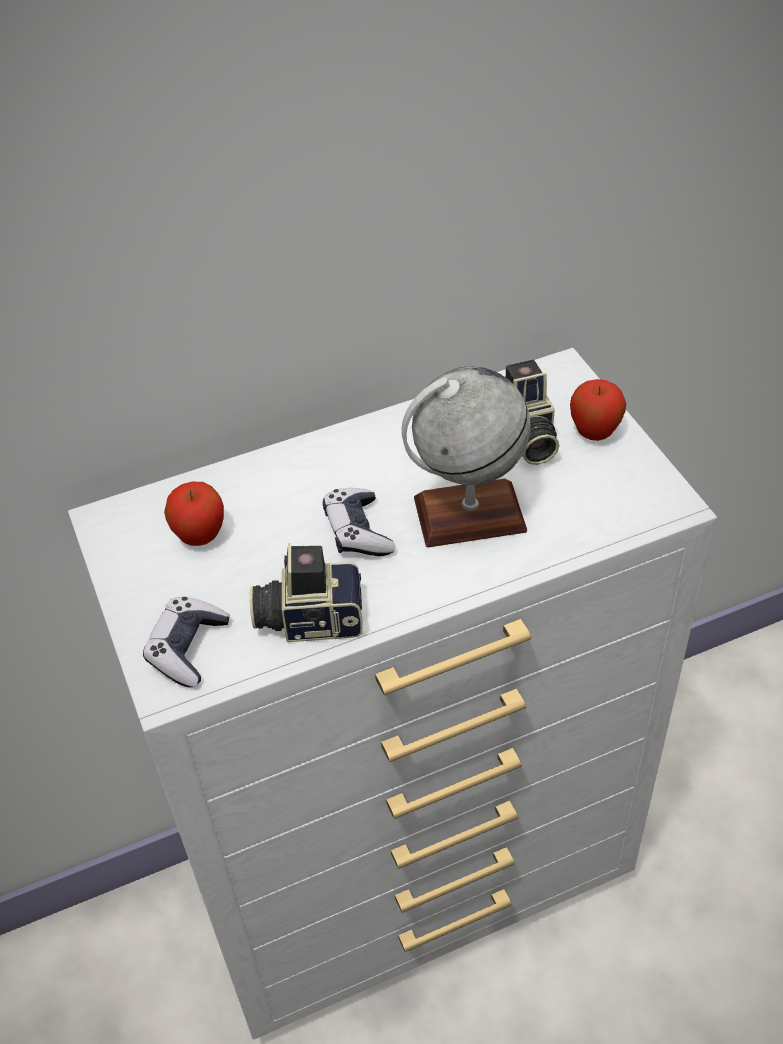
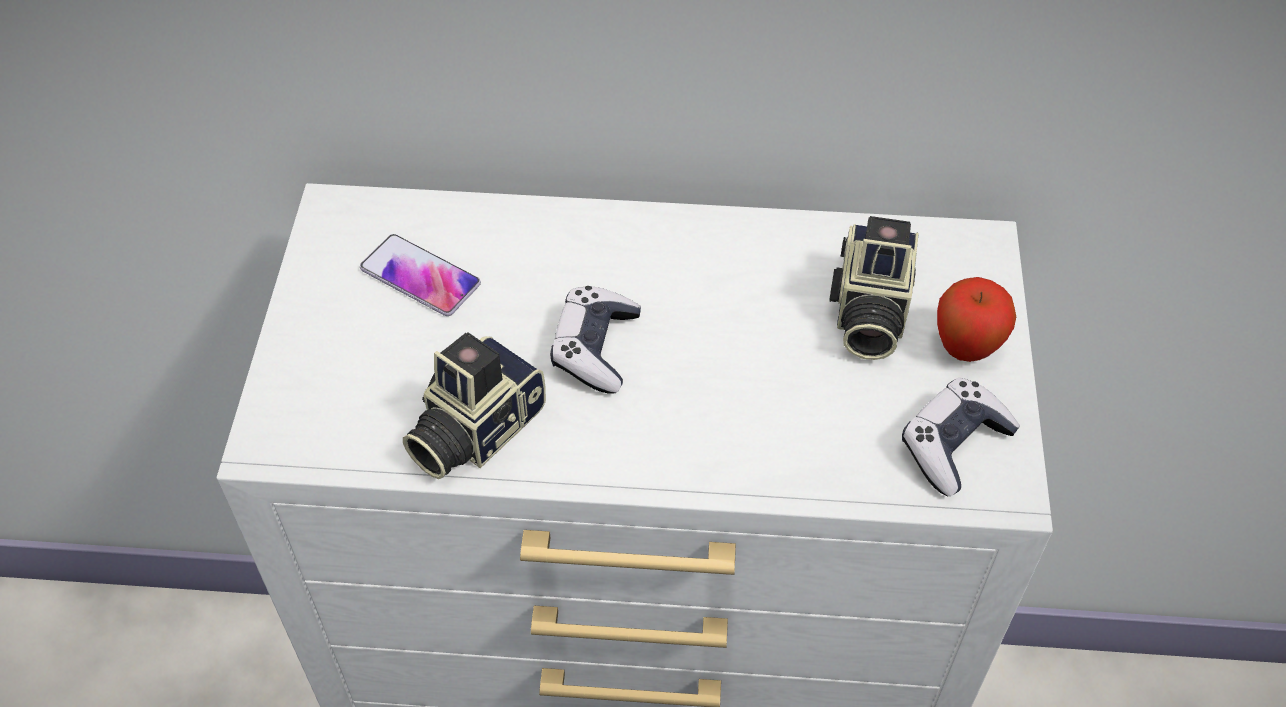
camera: 25 degrees right, 5 degrees up
game controller [143,597,230,688] -> game controller moved to [902,377,1020,496]
apple [164,482,224,546] -> phone [360,234,481,316]
camera [250,543,363,642] -> camera turned 75 degrees counterclockwise [403,332,546,479]
globe [402,366,530,548] -> none

